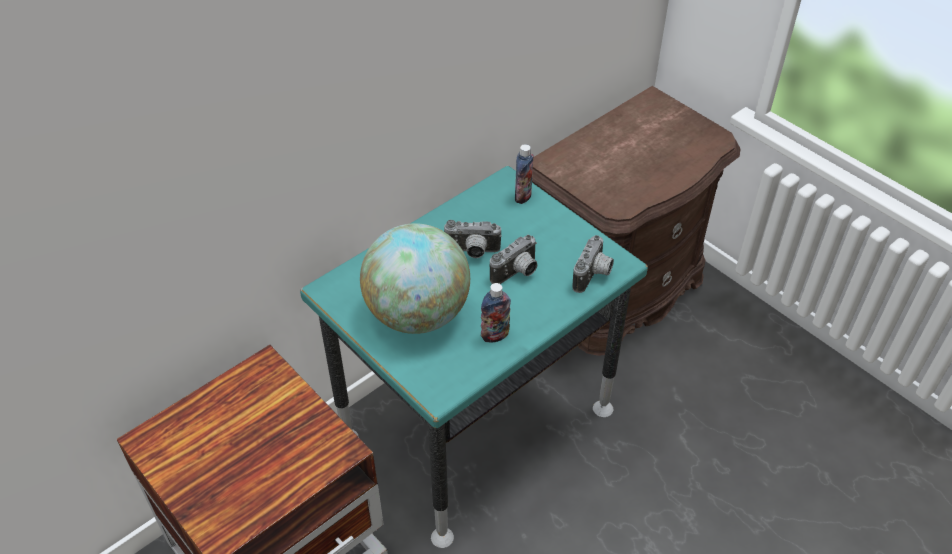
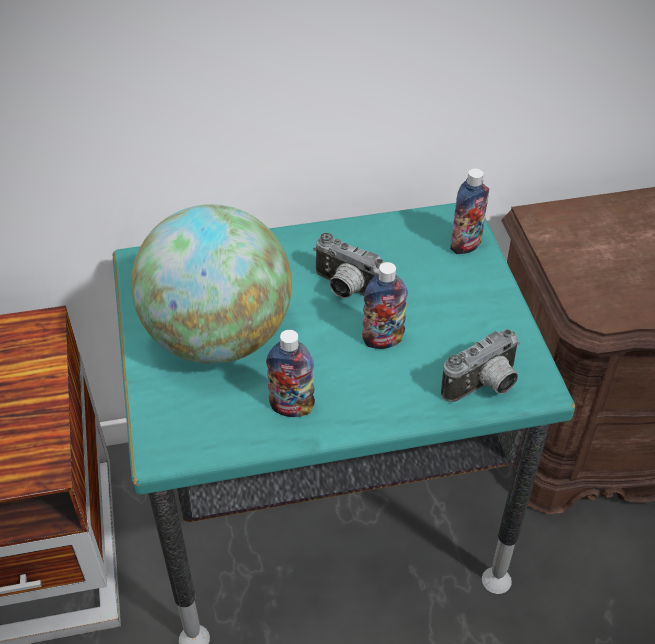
camera: 30 degrees right, 0 degrees up
camera [490,235,538,284] -> bottle [362,262,408,349]

